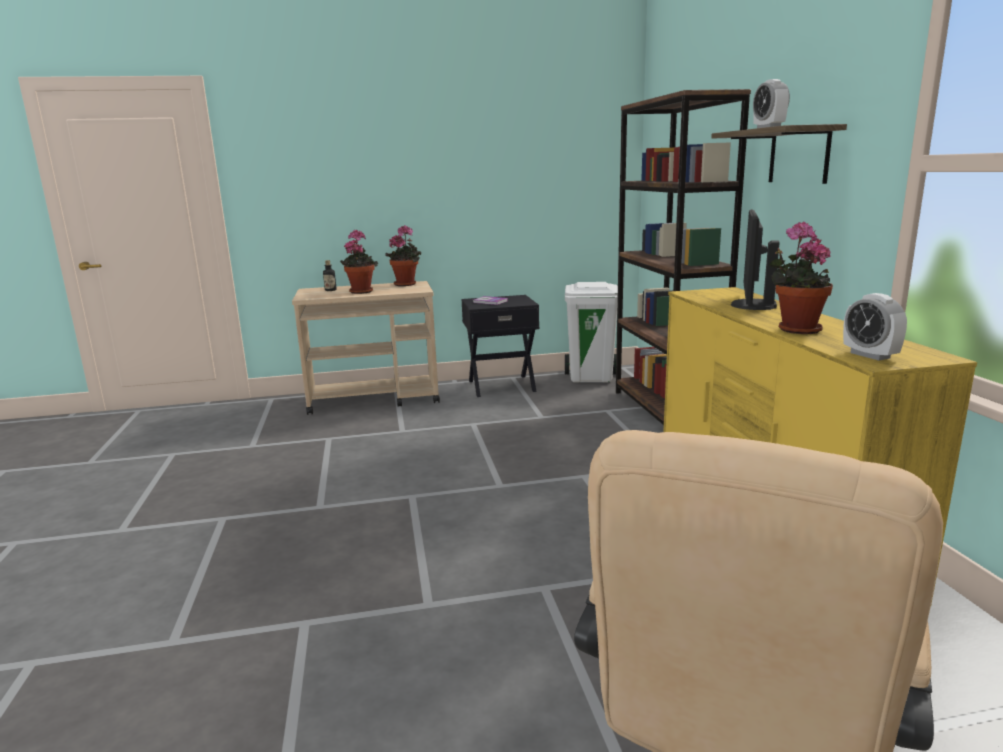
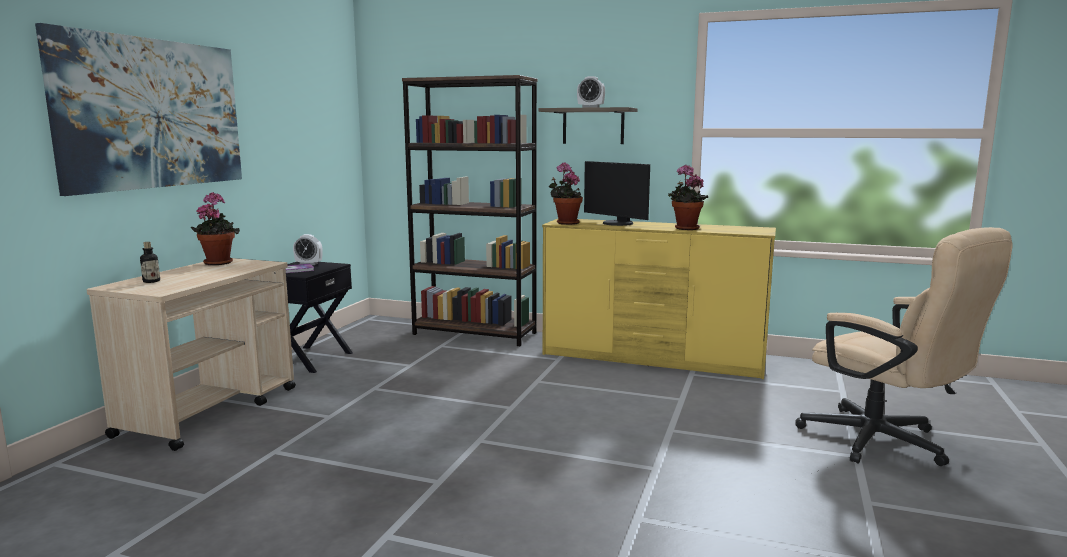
camera: 60 degrees left, 5 degrees down
potted plant [340,229,378,294] -> potted plant moved to [549,162,583,225]
white trash can [565,282,618,382] -> none
alarm clock [843,293,907,361] -> alarm clock moved to [293,234,323,265]
none -> picture [35,23,242,196]

